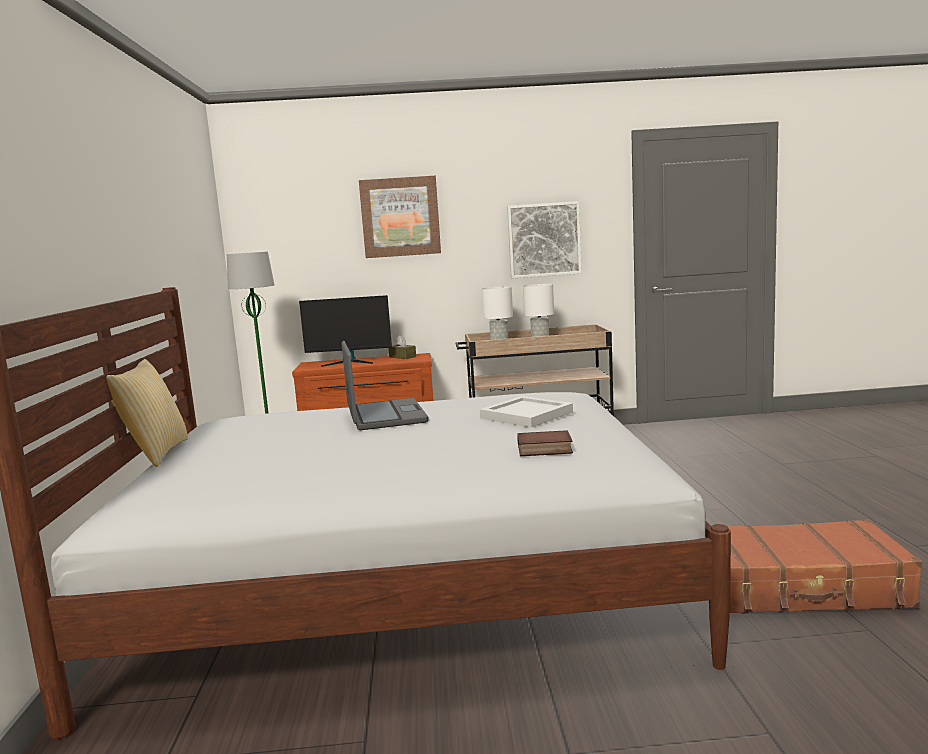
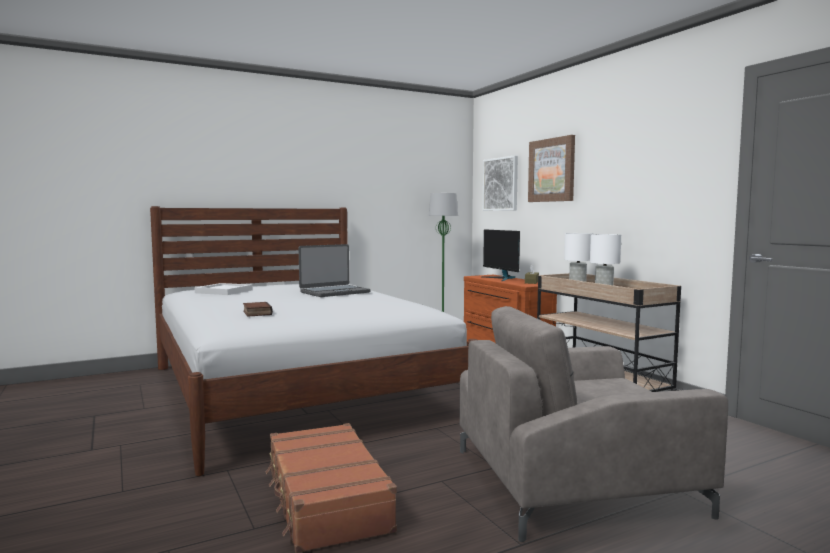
camera: 65 degrees right, 5 degrees down
pillow [106,359,188,467] -> none
white tray [480,396,573,428] -> white tray moved to [195,283,252,295]
picture [507,201,582,278] -> picture moved to [483,155,518,211]
none -> grey armchair [459,306,728,542]

